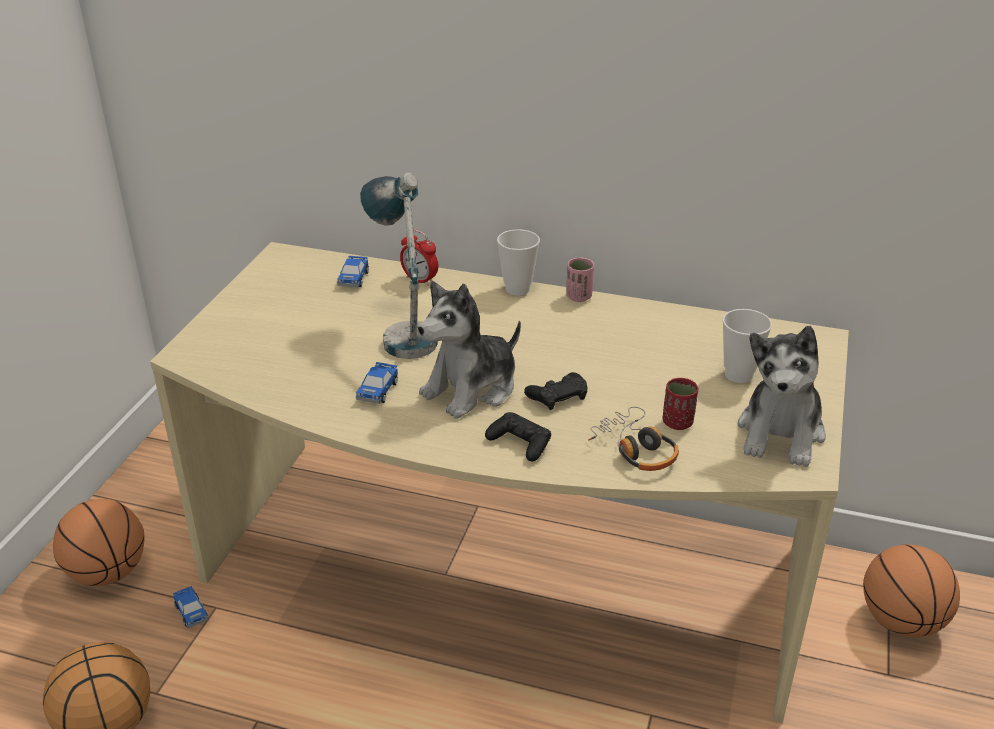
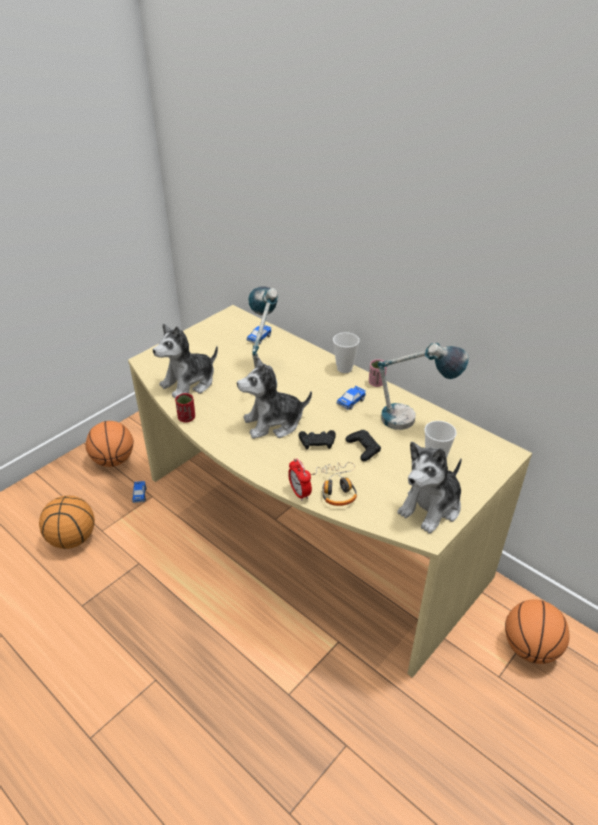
camera: 25 degrees right, 5 degrees up
toy car [356,362,398,404] -> toy car moved to [337,386,366,410]
alarm clock [400,229,438,286] -> alarm clock moved to [288,458,312,501]
black game controller [485,412,551,461] -> black game controller moved to [345,430,381,461]
red cup [663,378,698,430] -> red cup moved to [175,393,195,423]
none -> plush toy [153,324,218,398]
none -> table lamp [377,343,469,430]

